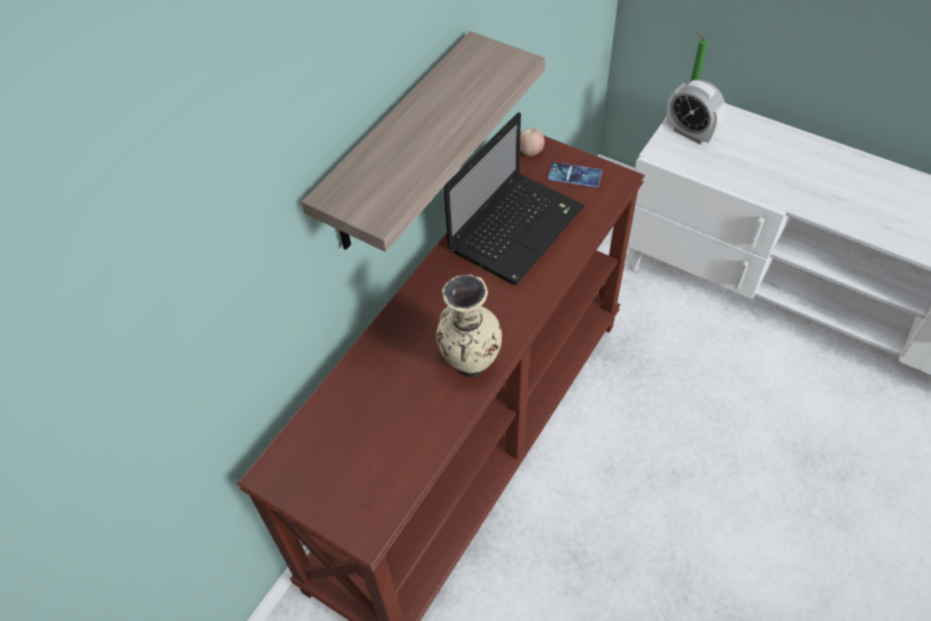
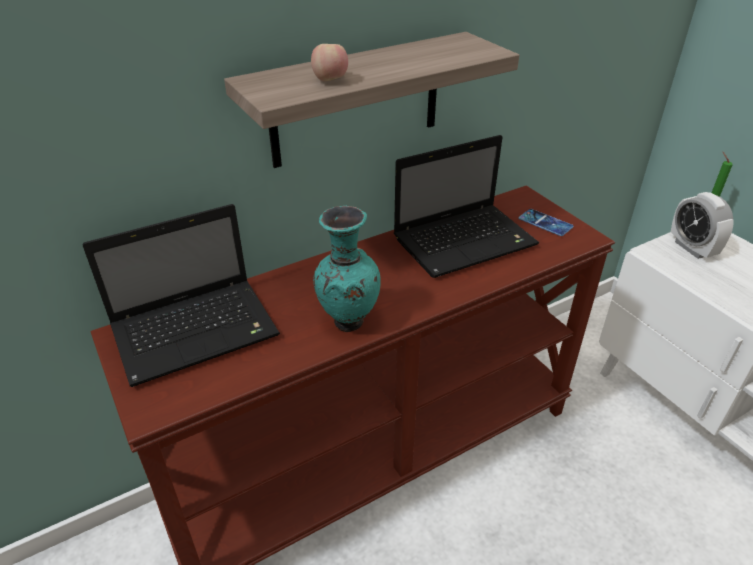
camera: 25 degrees right, 15 degrees down
beige vase [436,275,502,378] -> turquoise vase [313,206,381,332]
apple [520,128,545,156] -> apple moved to [311,44,348,81]
none -> laptop [82,204,280,387]

